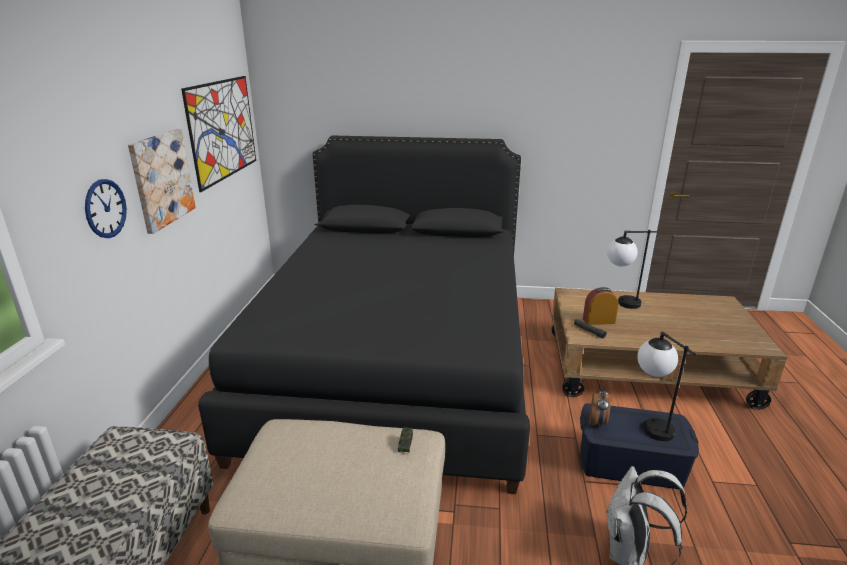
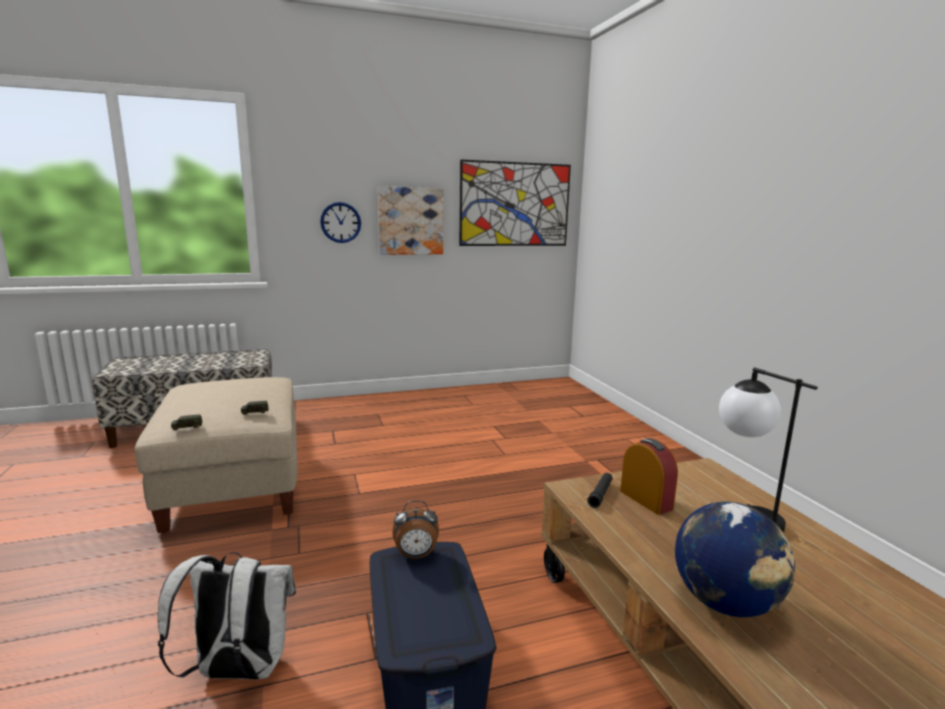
camera: 65 degrees right, 10 degrees down
black bed [198,136,530,494] -> none
table lamp [637,331,696,441] -> none
none -> toy car [171,414,203,430]
none -> globe [675,502,795,617]

